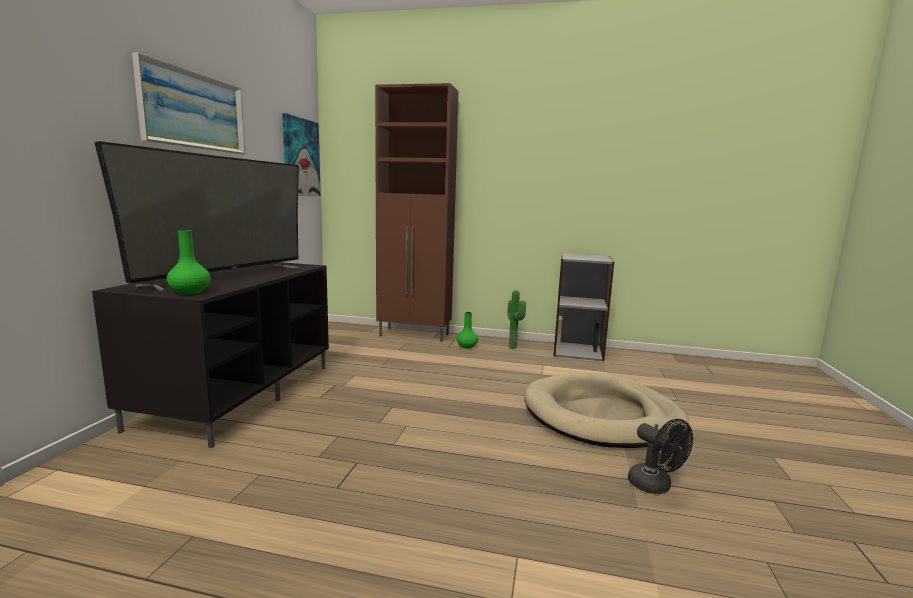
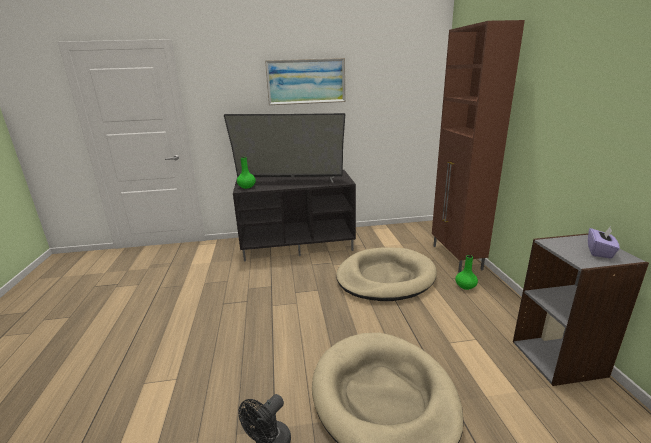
camera: 70 degrees right, 10 degrees up
picture [282,113,321,196] -> none
potted plant [507,290,526,349] -> none
none -> beige dog bed [336,247,437,301]
none -> purple tissue box [588,227,620,259]

